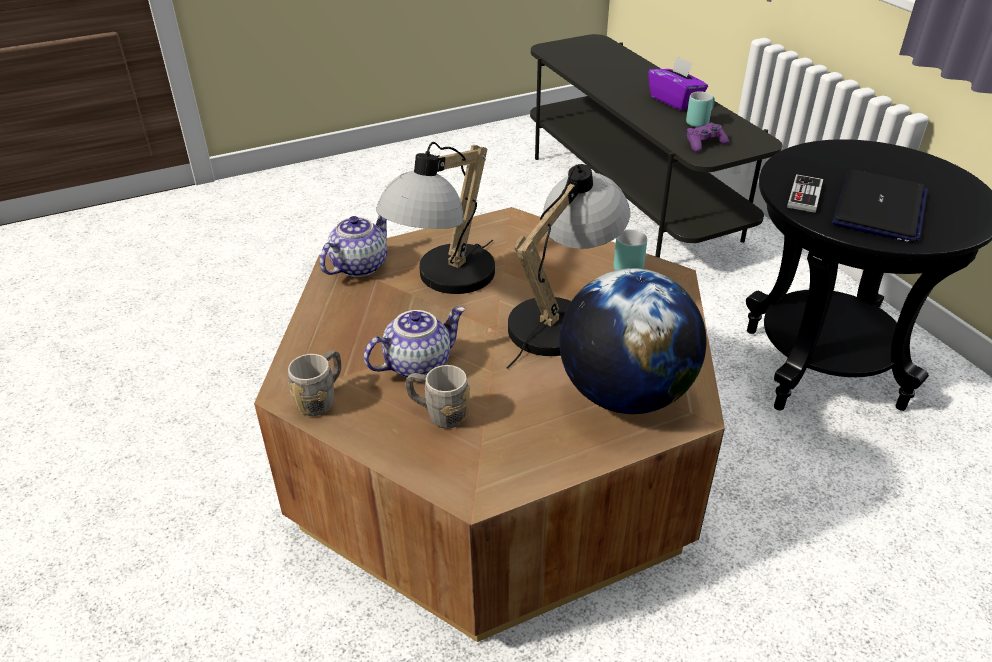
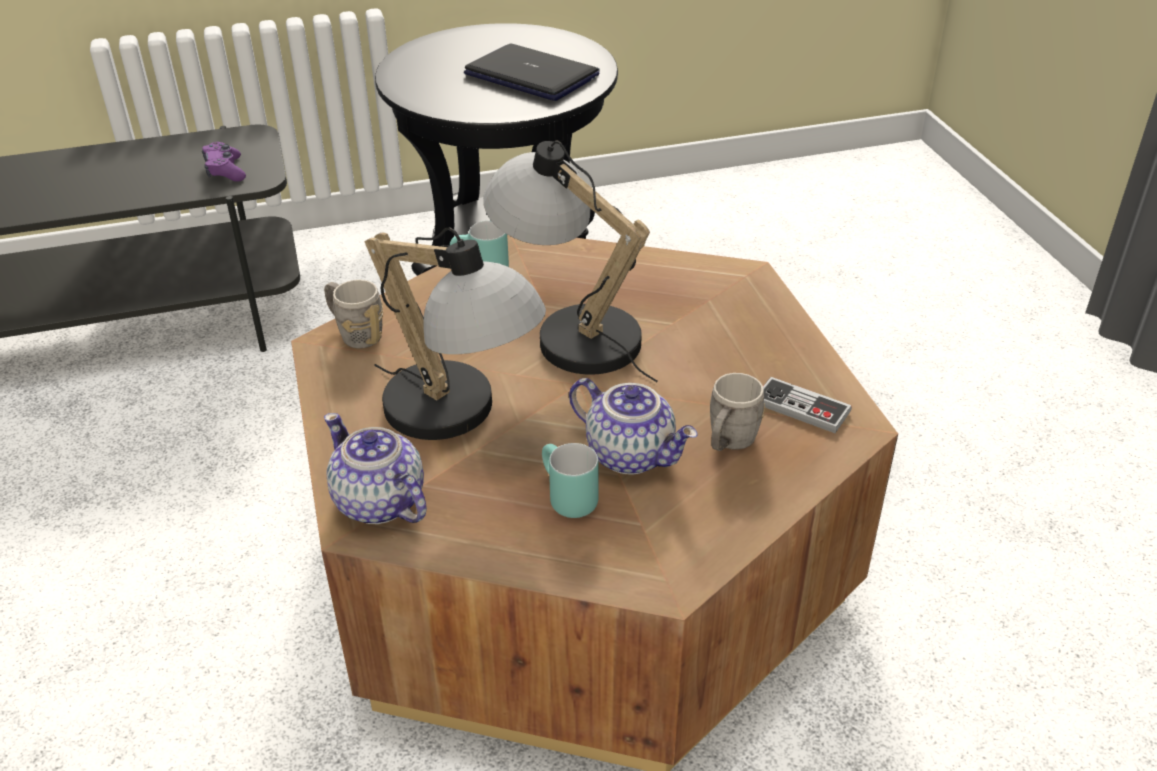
camera: 80 degrees left, 0 degrees up
grey mug [288,350,341,416] -> grey mug moved to [324,280,383,349]
teapot [364,306,466,378] -> teapot turned 150 degrees clockwise [569,378,698,475]
globe [559,268,707,414] -> none
purple tissue box [648,56,708,111] -> none
turquoise mug [686,91,715,127] -> turquoise mug moved to [542,443,599,518]
game controller [787,174,823,213] -> game controller moved to [763,377,852,433]

